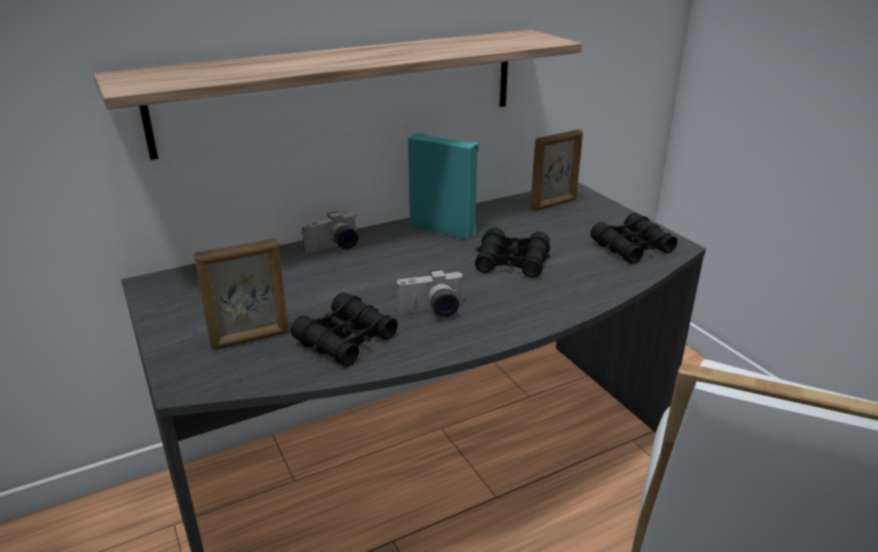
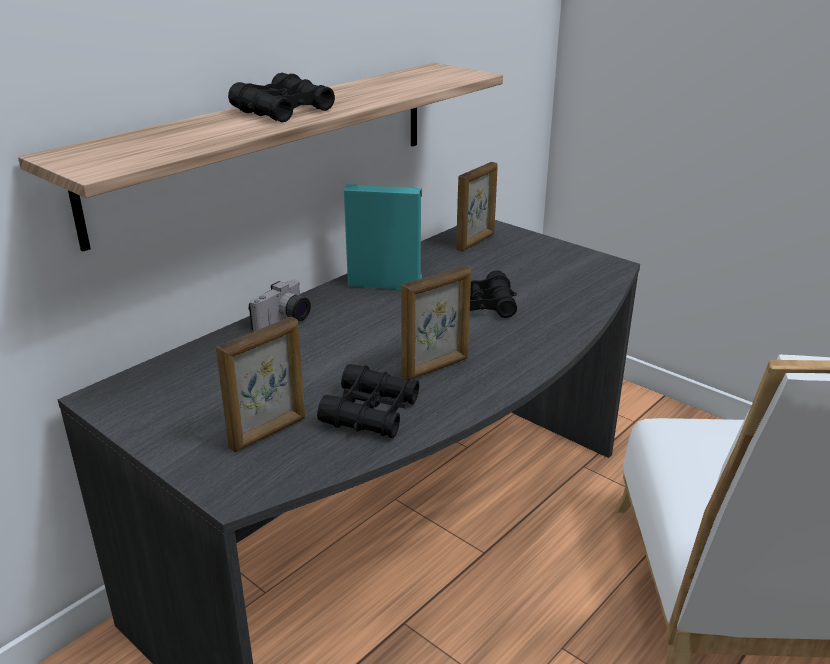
camera: 20 degrees left, 0 degrees up
camera [397,269,464,317] -> picture frame [401,266,471,380]
black binoculars [591,213,677,264] -> black binoculars moved to [228,72,335,122]

